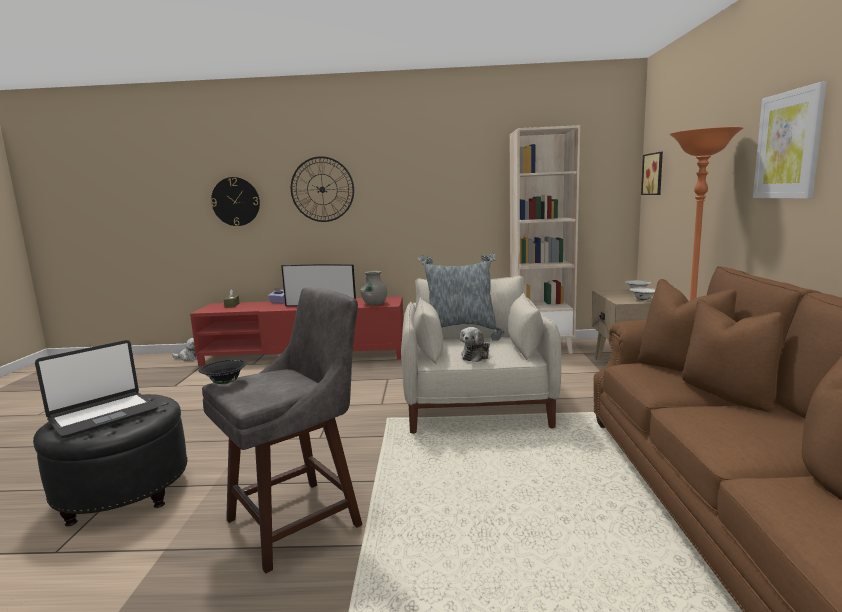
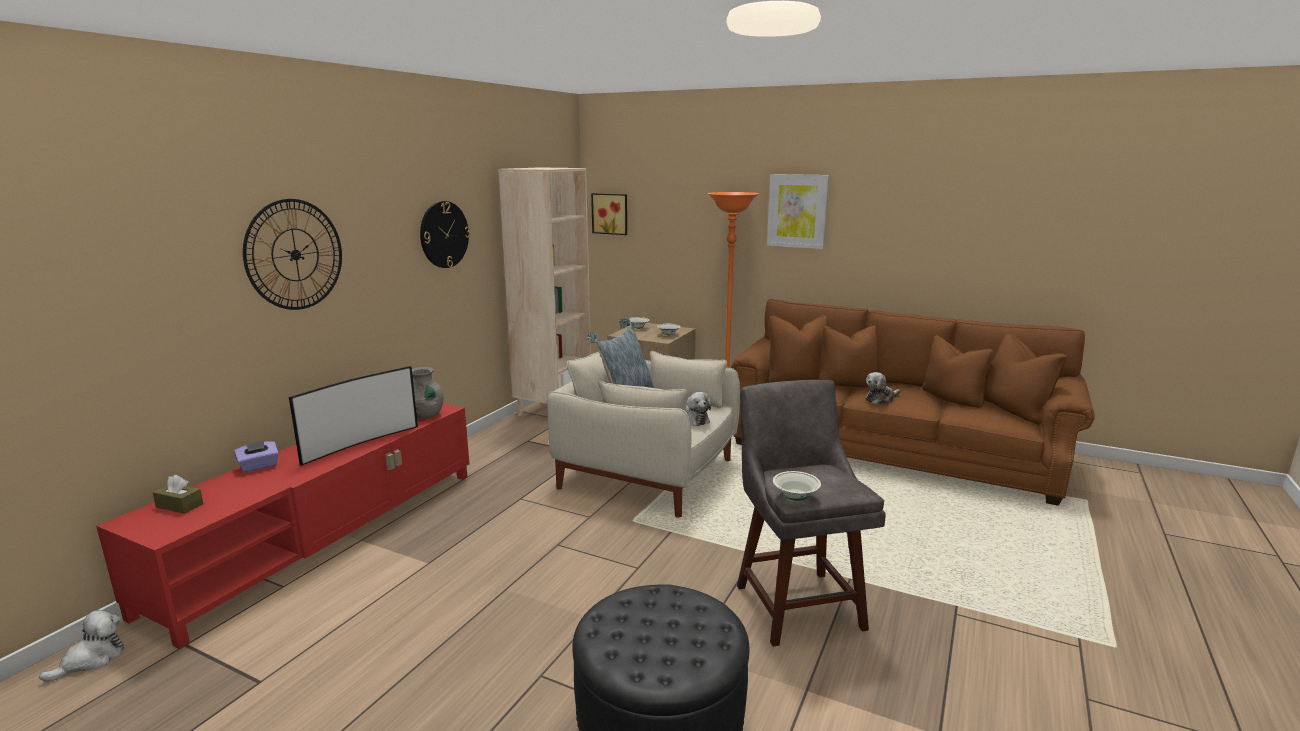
camera: 65 degrees left, 5 degrees up
laptop [35,340,158,438] -> none
black bowl [199,359,247,384] -> white bowl [773,471,821,501]
wall clock [211,177,260,226] -> wall clock moved to [420,201,470,268]
none -> plush toy [865,372,900,404]

